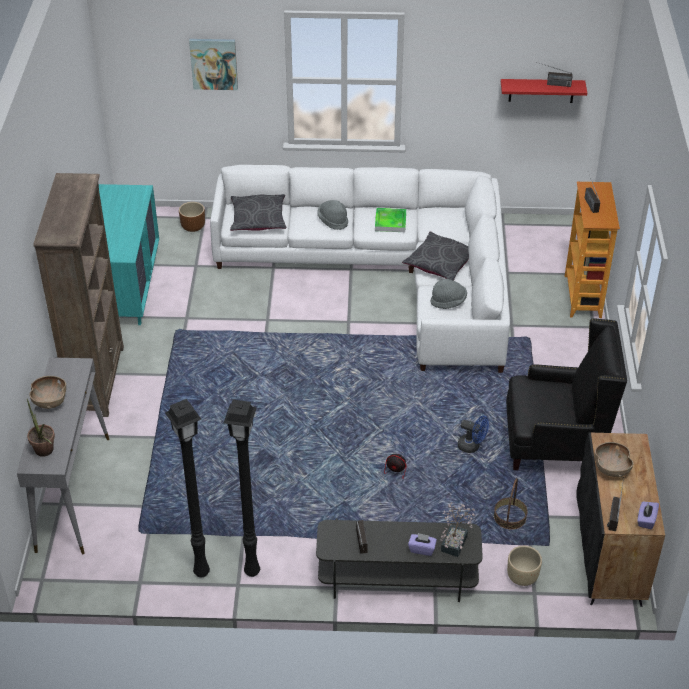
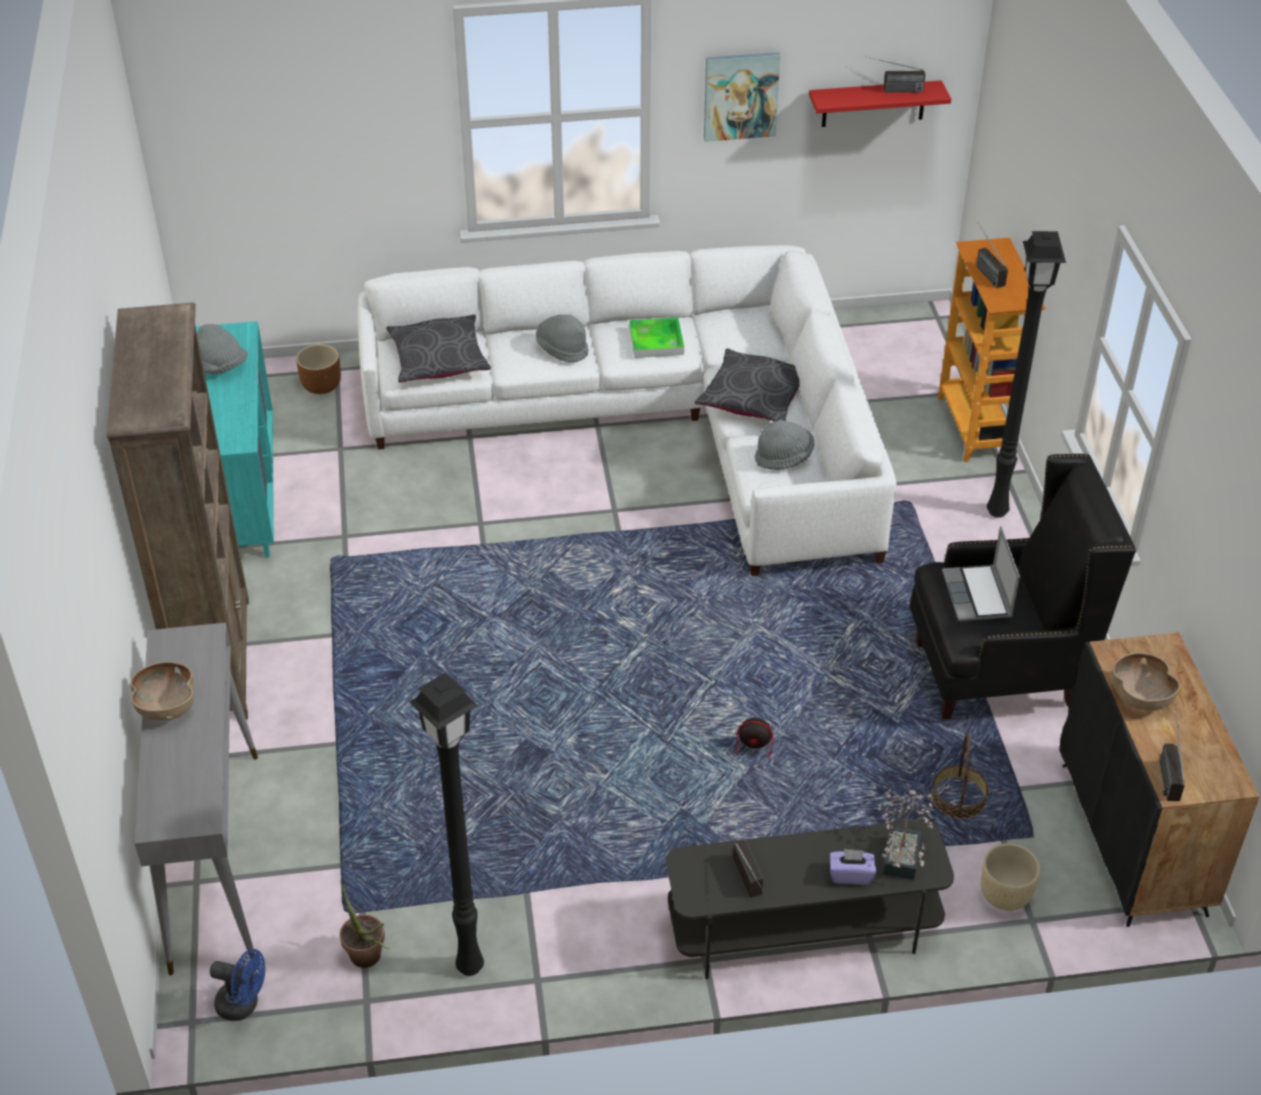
camera: 10 degrees left, 0 degrees up
potted plant [27,399,55,457] -> potted plant moved to [340,881,389,968]
picture [189,39,238,90] -> picture moved to [704,52,780,142]
black floor lamp [224,399,260,577] -> black floor lamp moved to [987,231,1066,518]
blue fan [458,415,489,453] -> blue fan moved to [210,949,265,1021]
purple tissue box [637,502,659,529] -> none
none -> grey hat [197,324,248,374]
none -> laptop [942,526,1020,621]

